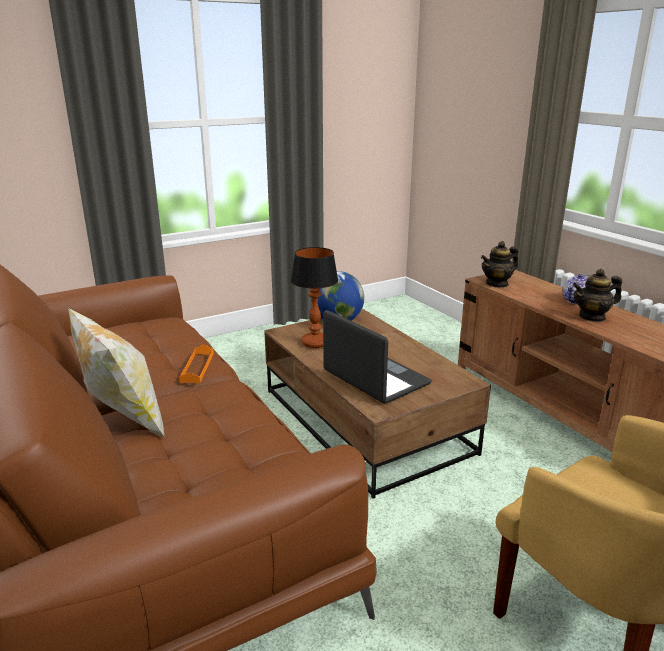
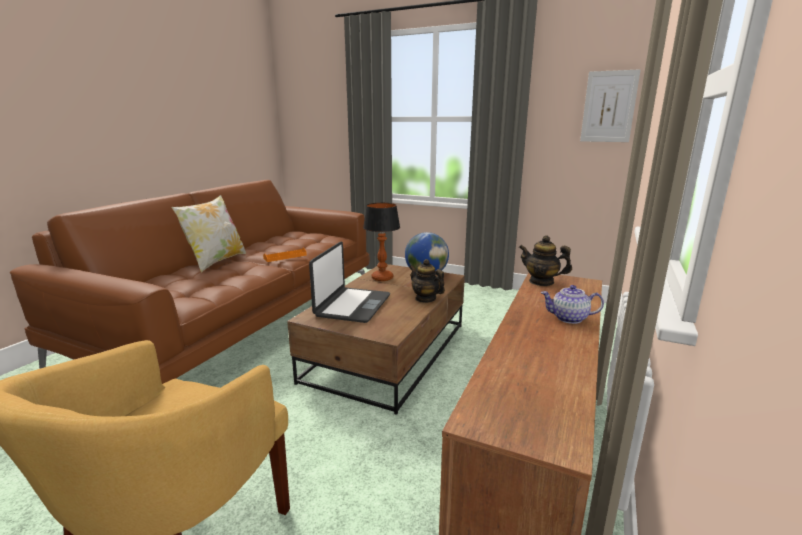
camera: 55 degrees right, 5 degrees down
teapot [573,269,622,322] -> teapot moved to [409,259,445,303]
none -> picture [580,69,641,142]

